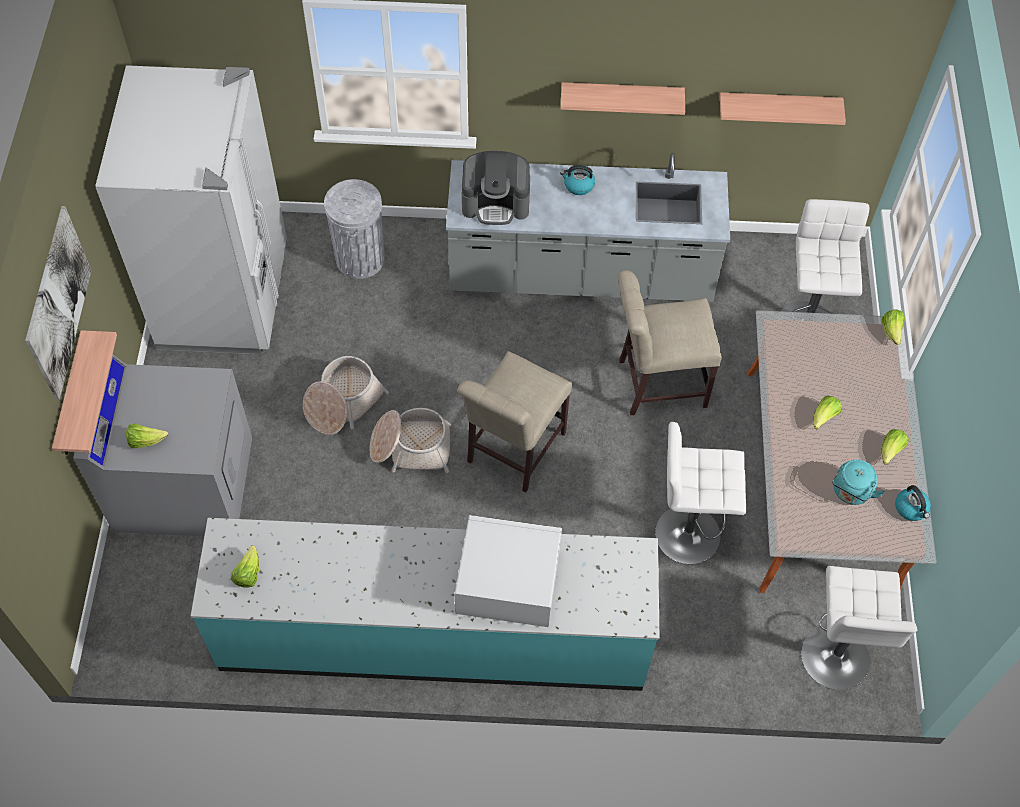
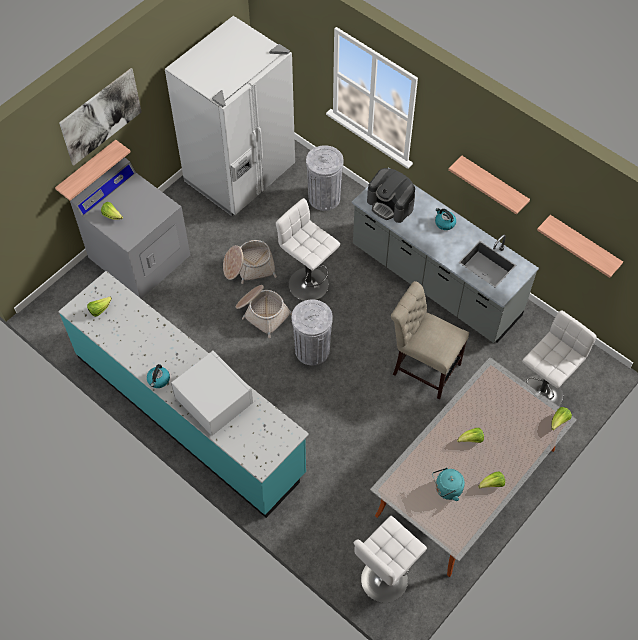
camera: 40 degrees right, 0 degrees up
beige chair [457,351,572,493] -> grey trash can [292,299,333,366]
white stool [655,422,746,564] -> white stool moved to [276,198,340,301]
kettle [895,485,931,521] -> kettle moved to [147,364,170,388]

